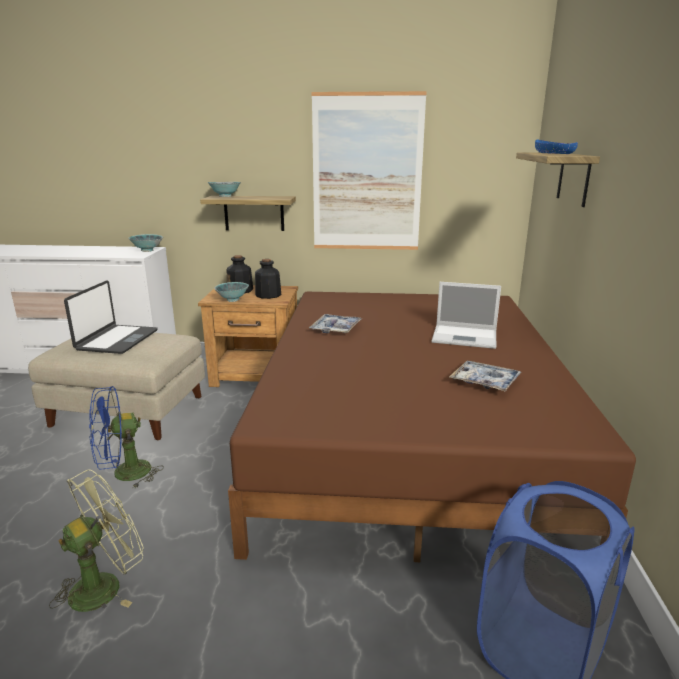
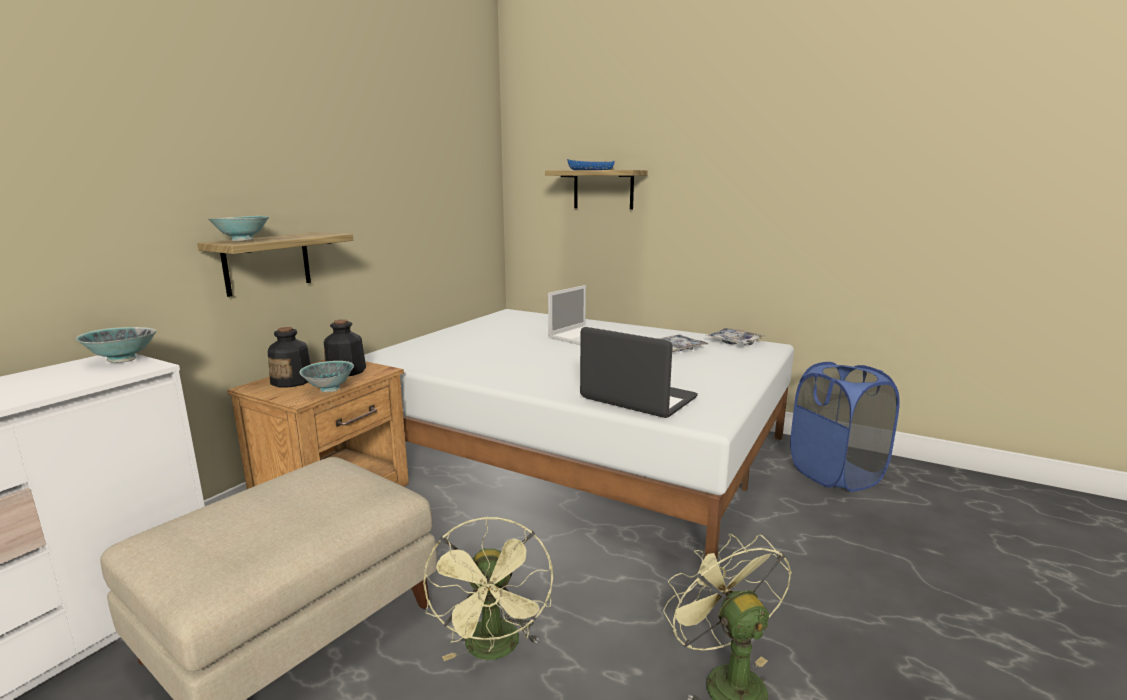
camera: 65 degrees left, 5 degrees down
laptop [64,280,158,354] -> laptop moved to [580,327,698,418]
blue fan [89,386,164,488] -> green fan [423,516,553,661]
brown bed [228,292,636,562] -> white bed [364,309,794,559]
tray [309,314,362,333] -> tray moved to [706,328,765,345]
picture [312,91,427,250] -> none

